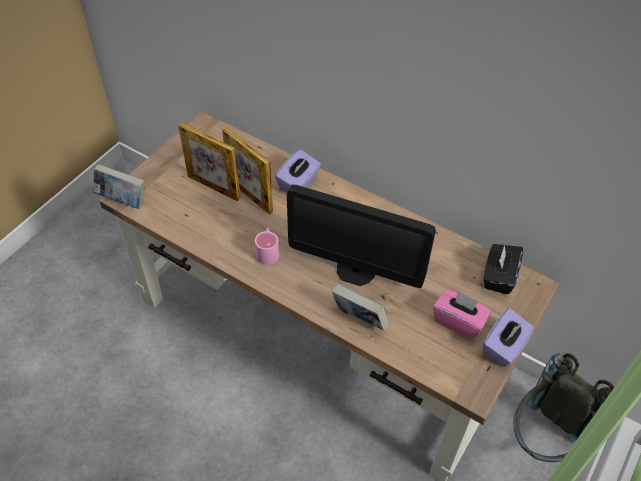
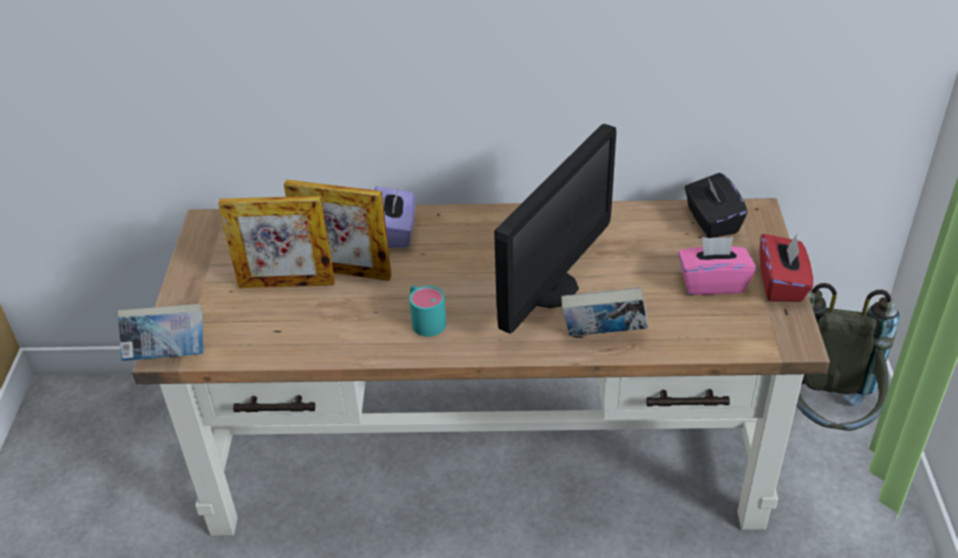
camera: 30 degrees left, 10 degrees down
pink mug [255,227,279,265] -> turquoise mug [409,285,446,337]
monitor [287,185,436,288] -> monitor turned 45 degrees counterclockwise [494,124,616,334]
purple tissue box [482,308,534,367] -> red tissue box [760,234,813,302]

